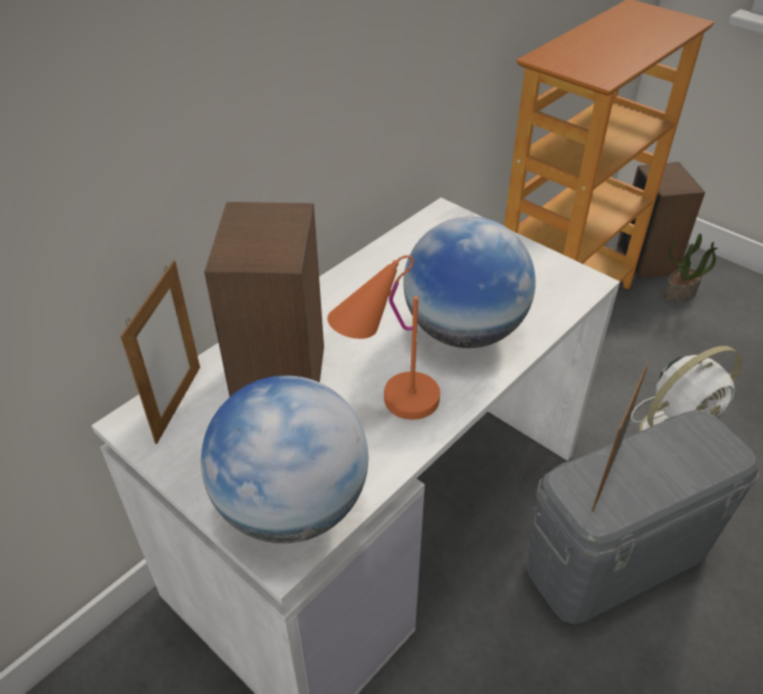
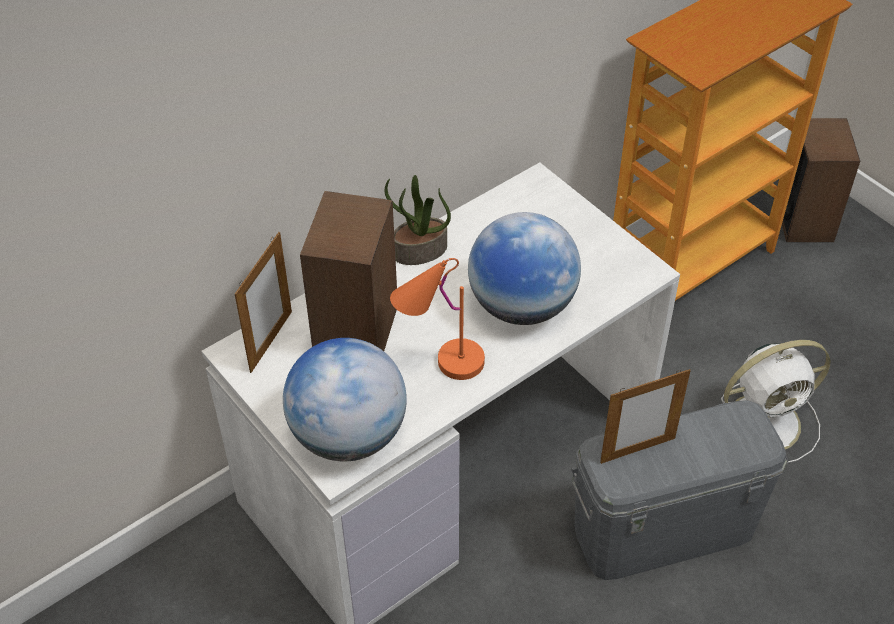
camera: 10 degrees right, 5 degrees up
picture frame [592,362,649,512] -> picture frame turned 150 degrees counterclockwise [600,369,691,464]
potted plant [663,233,718,302] -> potted plant moved to [385,175,451,265]

